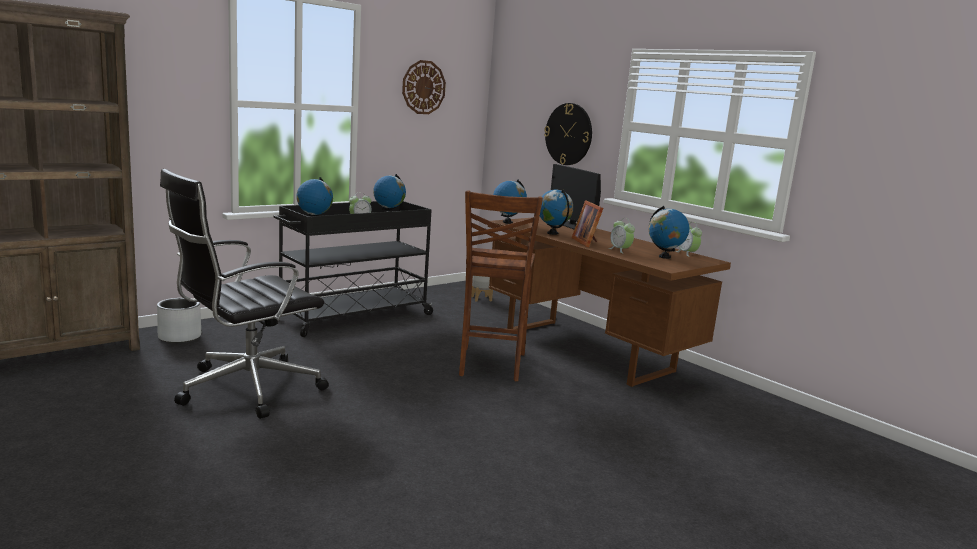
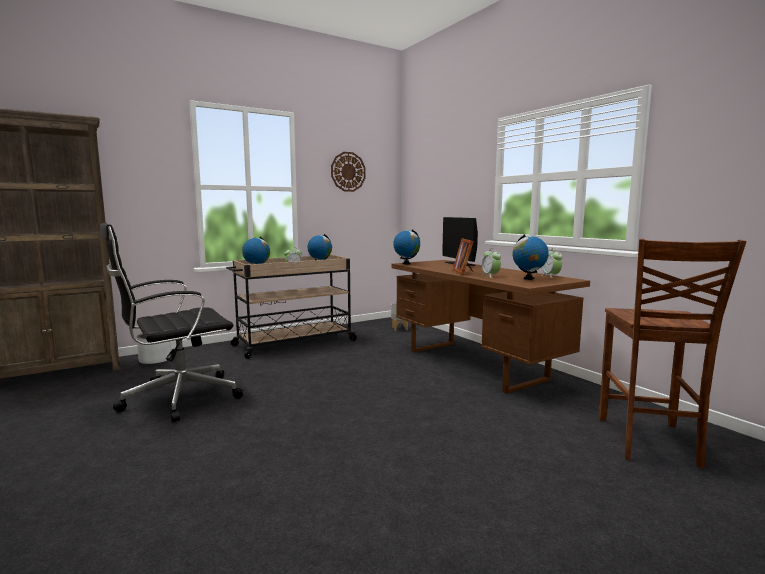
camera: 10 degrees right, 5 degrees down
black cart [273,201,435,337] -> beige cart [226,255,358,359]
brown chair [459,190,543,381] -> brown chair moved to [599,239,746,468]
globe [540,189,574,235] -> none
wall clock [544,103,592,165] -> none

